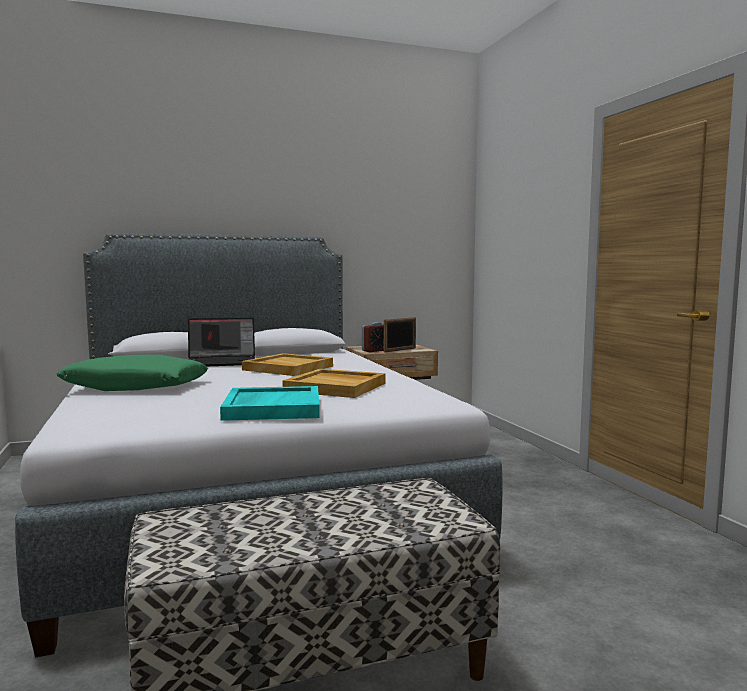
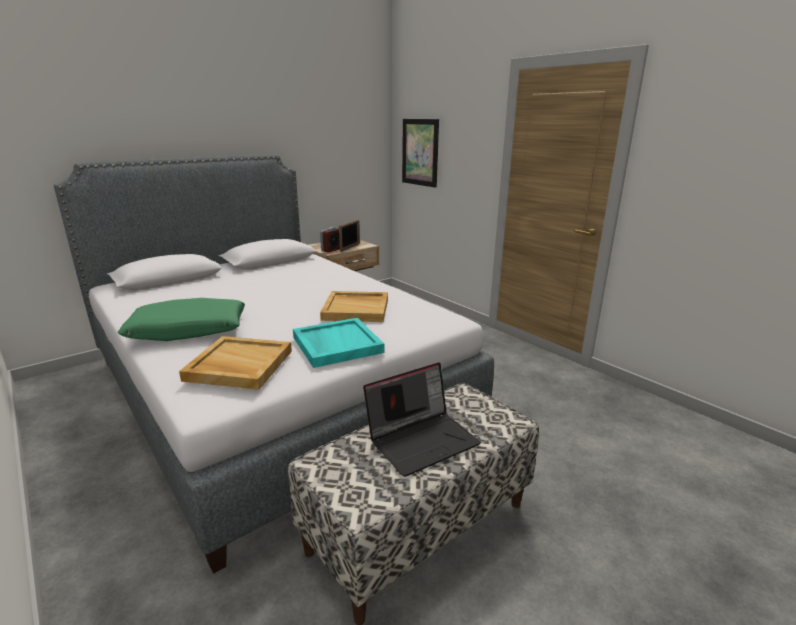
camera: 20 degrees left, 15 degrees up
laptop [188,317,255,366] -> laptop moved to [363,362,481,477]
beige tray [242,353,333,376] -> beige tray moved to [179,336,292,390]
none -> picture [402,119,439,188]

